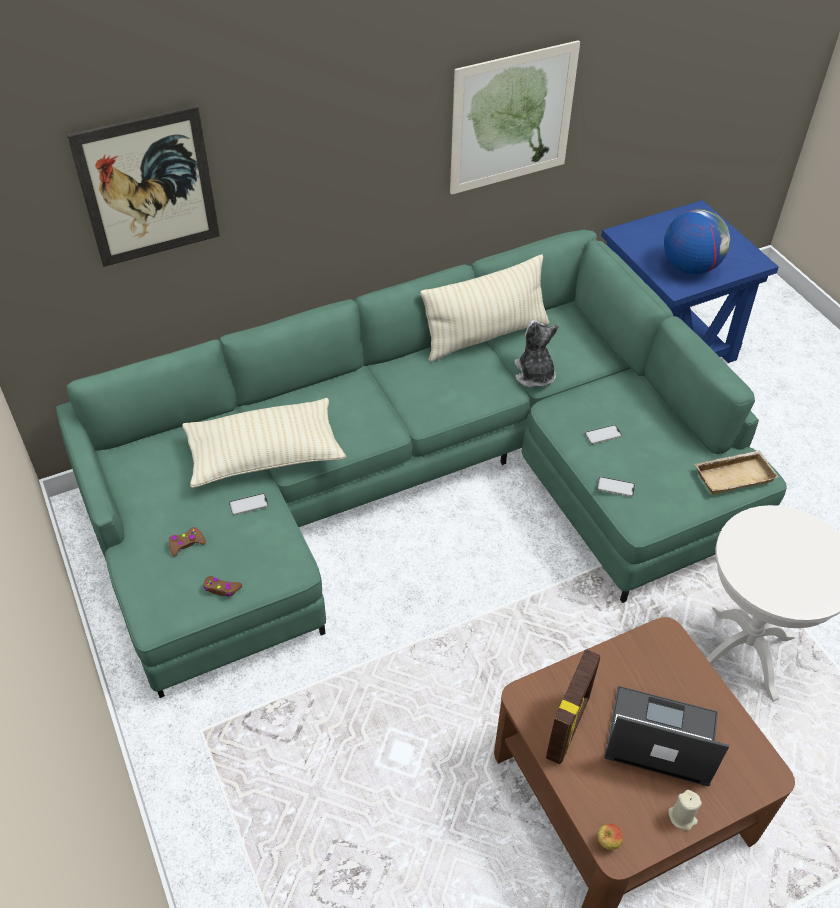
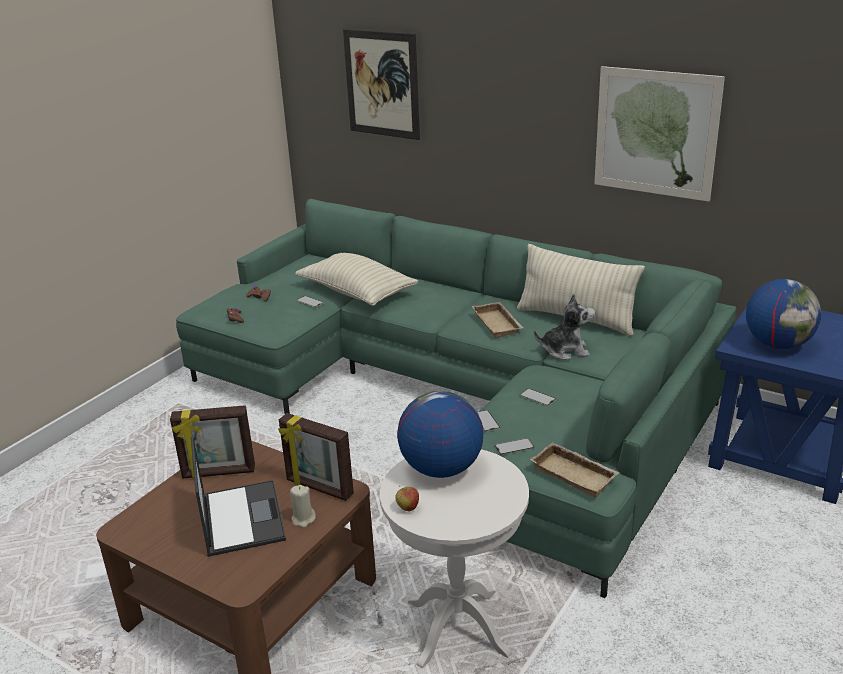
camera: 60 degrees right, 20 degrees down
plush toy [514,320,559,387] -> plush toy turned 45 degrees clockwise [534,293,596,360]
apple [598,823,623,850] -> apple moved to [396,485,419,511]
beige candle [668,790,702,831] -> beige candle moved to [290,485,316,528]
none -> picture frame [278,413,354,501]
none -> globe [397,391,483,478]
none -> beige tray [472,302,523,338]
none -> phone [494,438,534,455]

